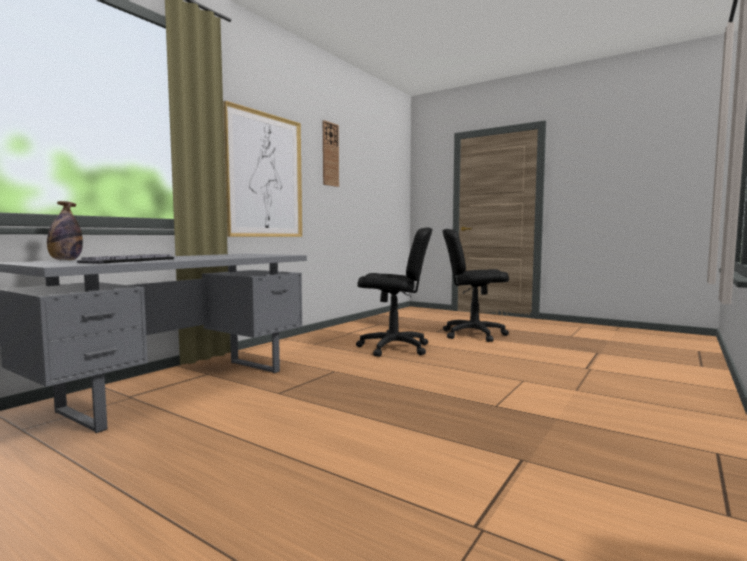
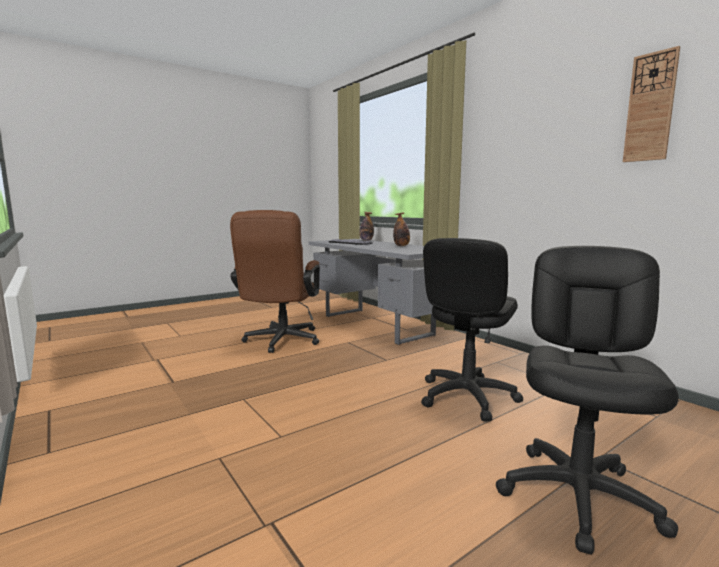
camera: 110 degrees right, 5 degrees up
picture [223,101,302,237] -> none
none -> brown office chair [230,210,320,353]
none -> bottle [393,213,410,246]

